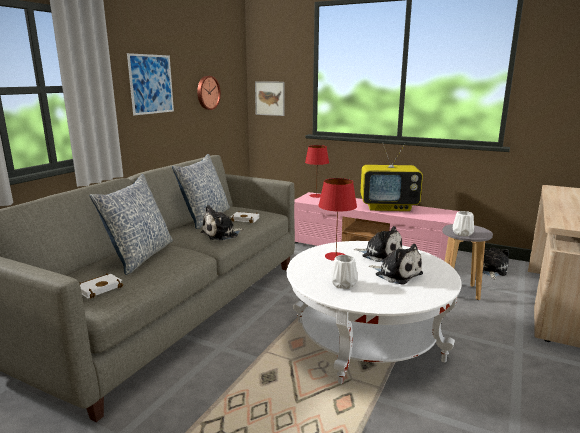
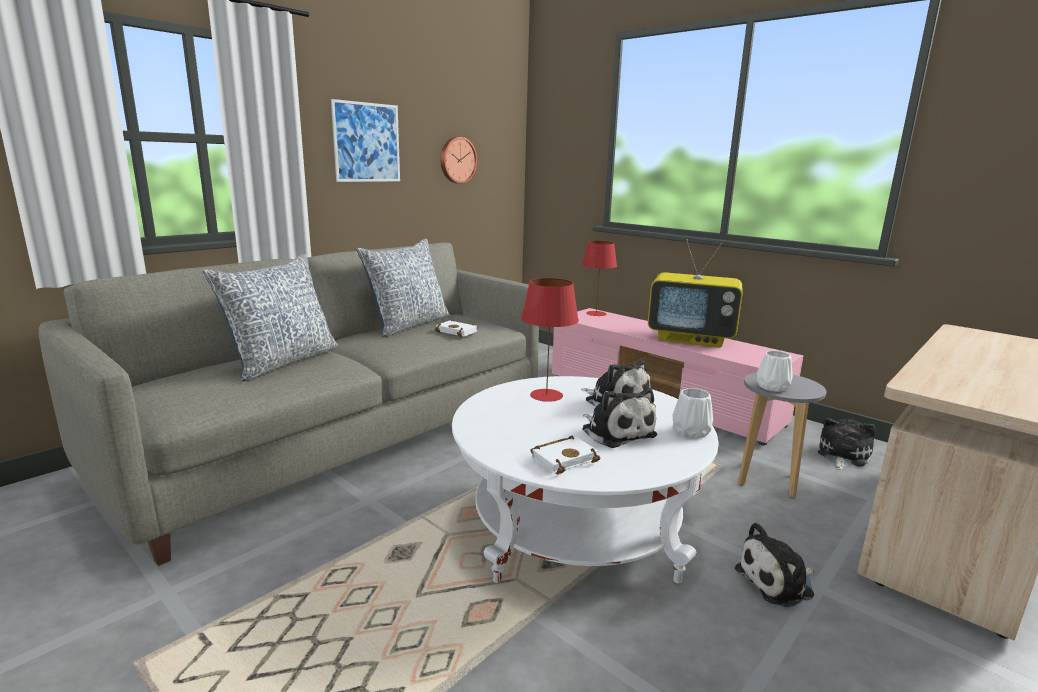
camera: 15 degrees right, 0 degrees up
white book [79,273,123,299] -> white book moved to [530,436,600,475]
plush toy [201,205,243,240] -> plush toy moved to [735,522,814,607]
picture [255,81,285,116] -> none
white vase [331,255,358,289] -> white vase moved to [673,388,713,439]

